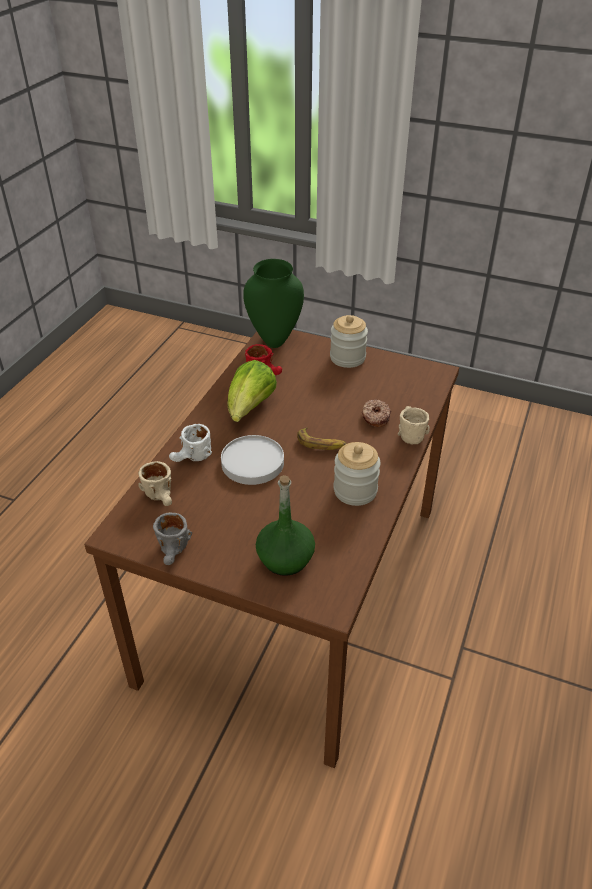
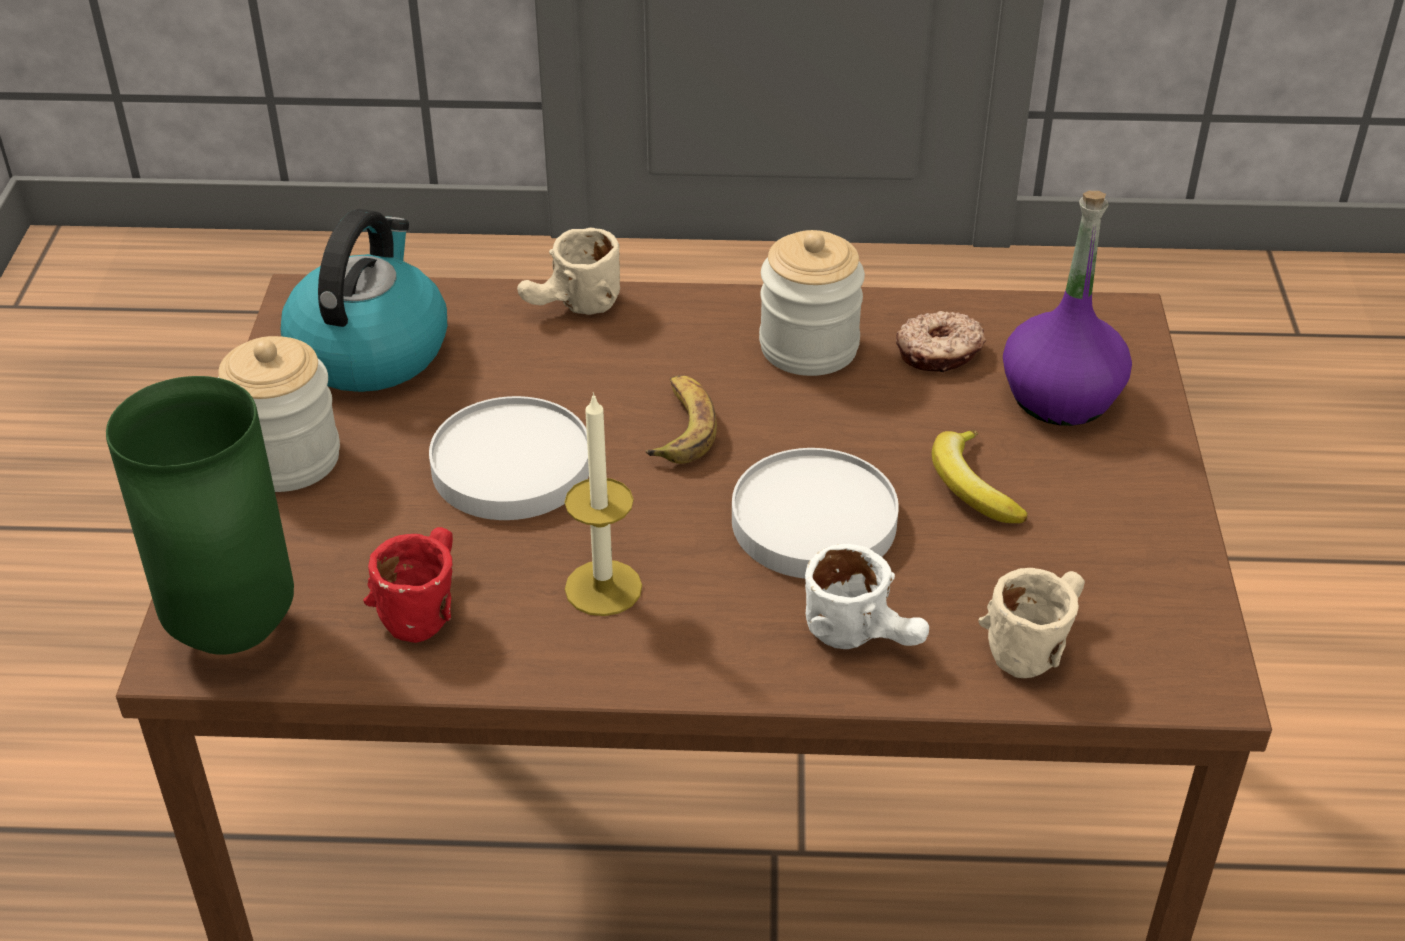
camera: 110 degrees left, 0 degrees up
grey mug [153,512,192,565] -> none
lettuce [227,360,277,422] -> candle [565,392,642,616]
green bottle [256,475,315,576] -> purple bottle [1003,191,1132,426]
donut [362,399,391,427] -> donut moved to [896,311,986,372]
none -> kettle [281,209,447,392]
none -> white plate [429,396,589,520]
none -> banana [932,430,1028,523]

